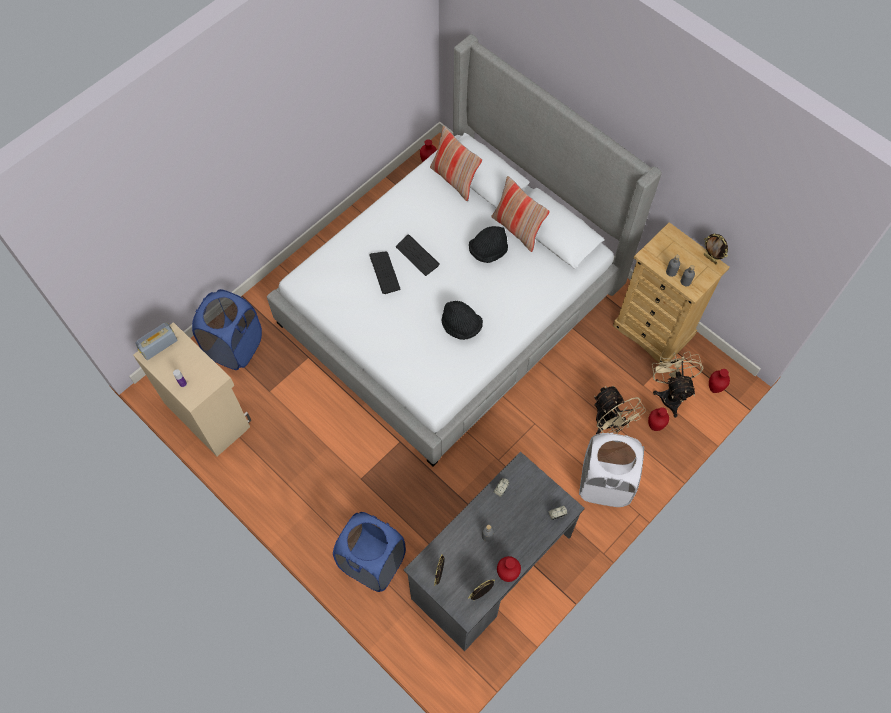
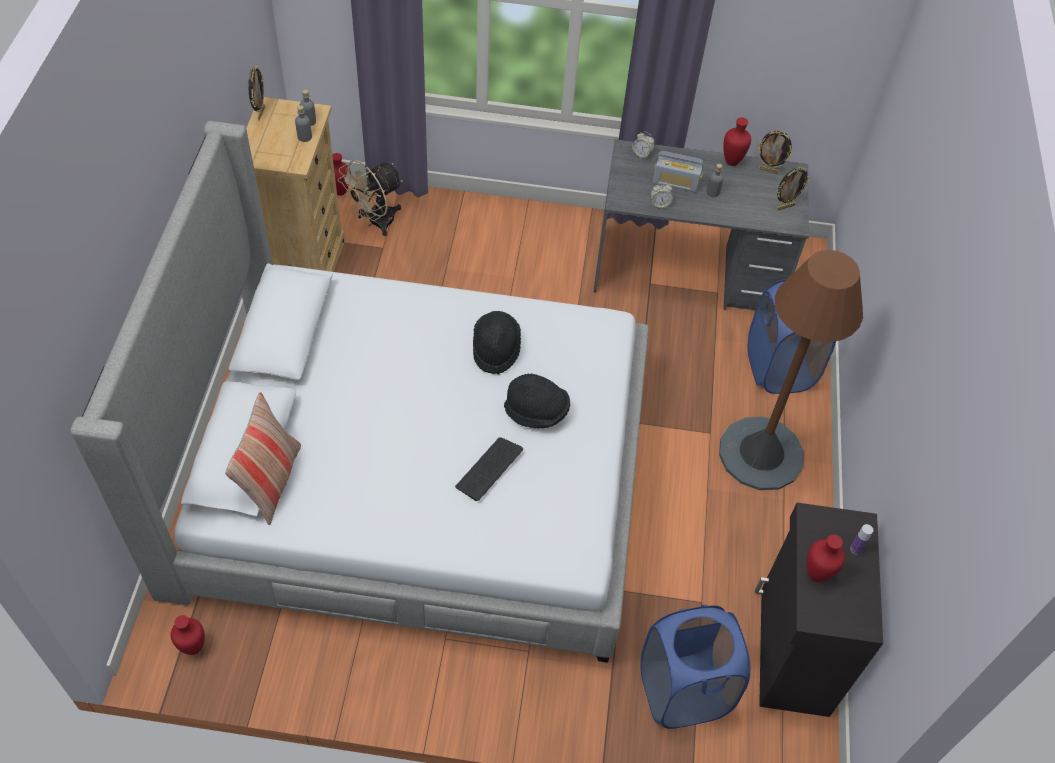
camera: 130 degrees left, 10 degrees down
beige cabinet [133,322,251,456] -> black cabinet [755,503,883,717]
radio [135,323,178,360] -> radio moved to [653,151,704,192]
keyboard [396,234,440,276] -> none
black hat [469,226,508,263] -> black hat moved to [504,374,570,428]
pillow [492,176,550,252] -> none
white laundry basket [579,433,644,507] -> none
beige fan [594,386,646,434] -> none
red vase [648,407,669,431] -> red vase moved to [806,535,845,582]
none -> brown floor lamp [719,250,863,490]

